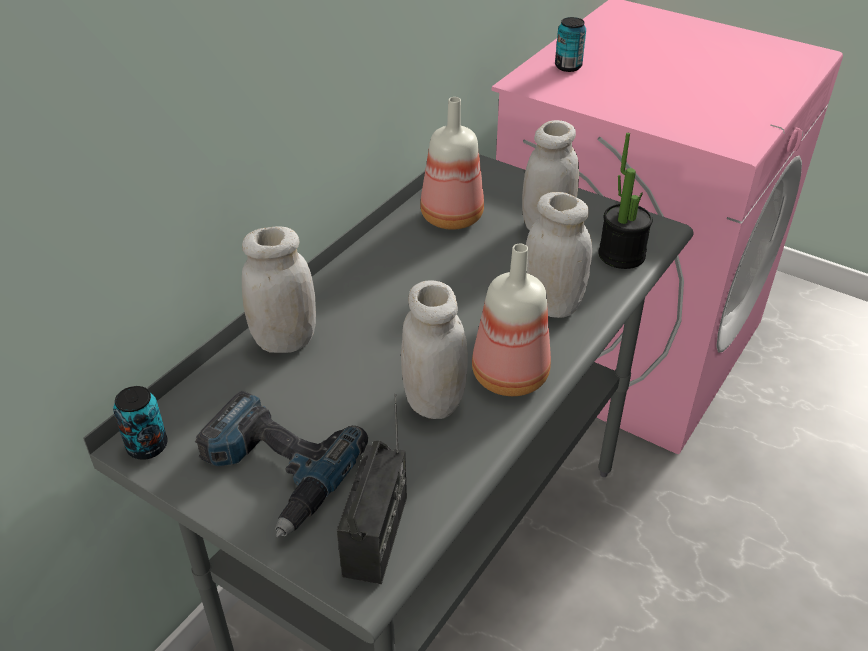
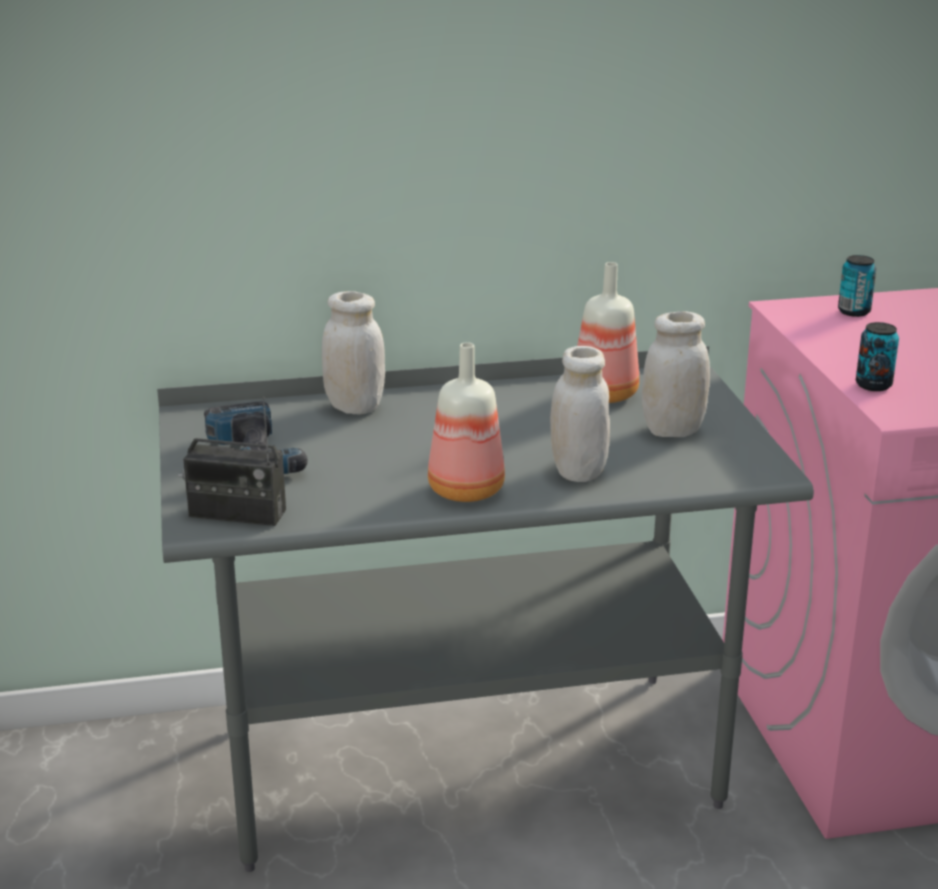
camera: 45 degrees right, 15 degrees down
can [113,386,167,460] -> can moved to [856,322,899,391]
radio [337,393,407,584] -> radio turned 45 degrees clockwise [183,397,286,526]
white jar [401,280,468,419] -> none
potted plant [598,133,653,269] -> none

